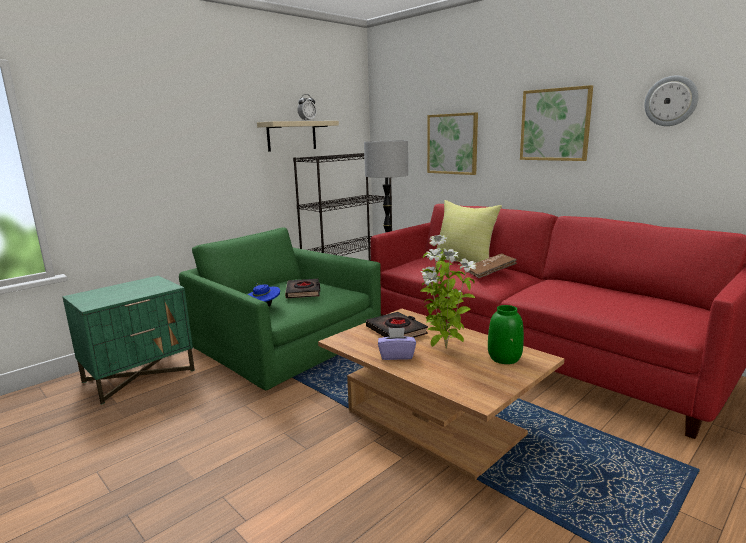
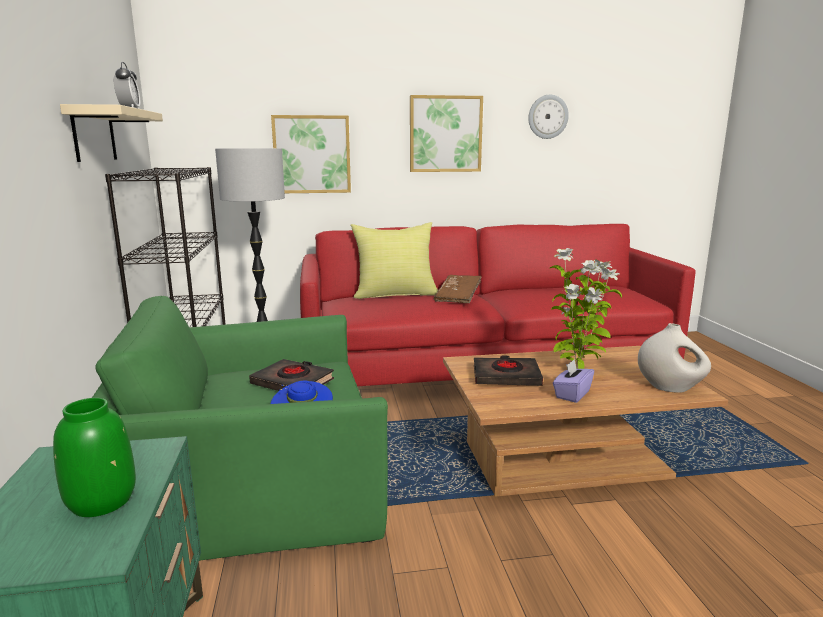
camera: 55 degrees left, 0 degrees up
green vase [488,305,524,364] -> green vase moved to [53,398,136,517]
none -> white vase [638,323,711,393]

